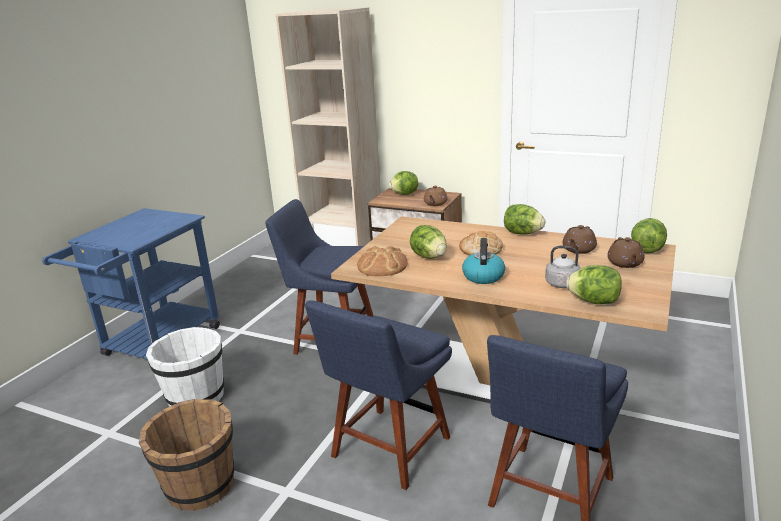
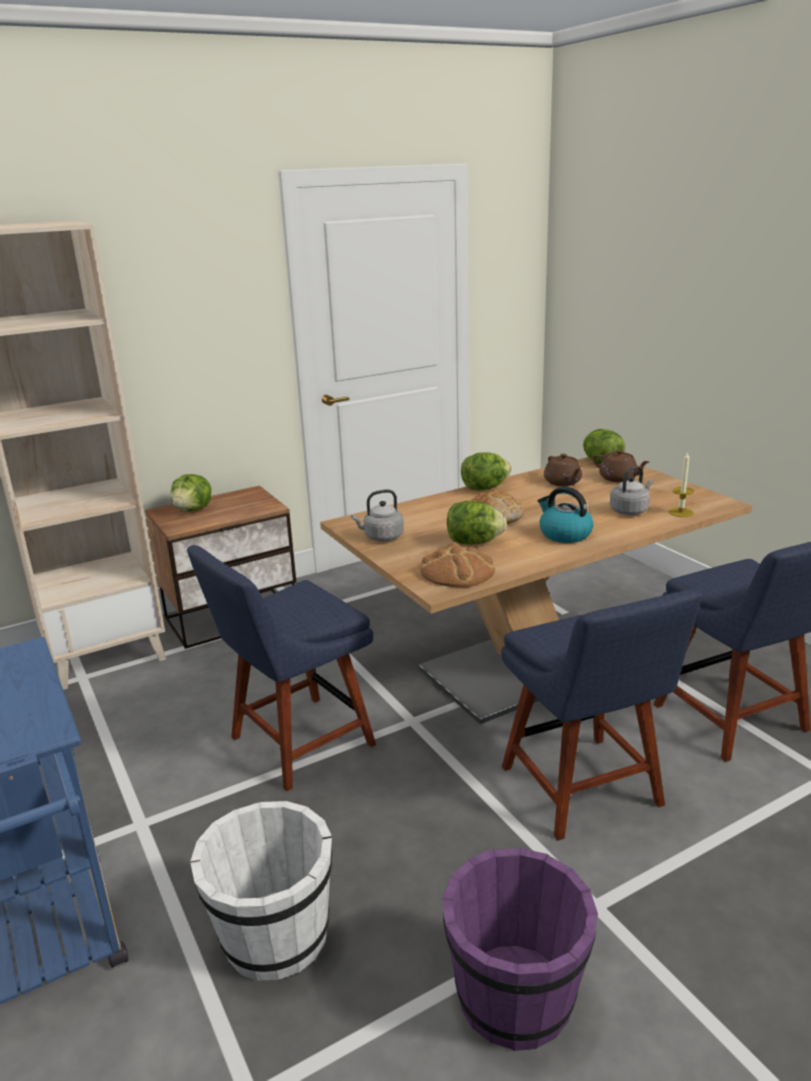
camera: 55 degrees left, 0 degrees up
brown bucket [139,399,234,511] -> purple bucket [442,848,598,1051]
brown teapot [424,186,447,206] -> none
lettuce [566,265,622,304] -> candle [669,451,694,517]
none -> grey kettle [351,489,404,541]

